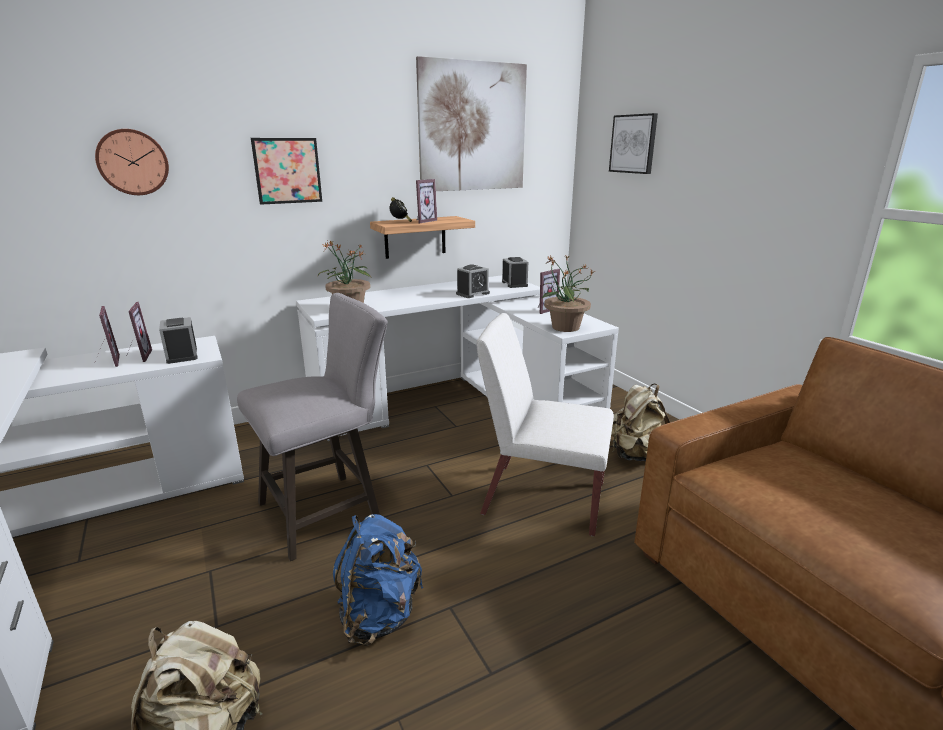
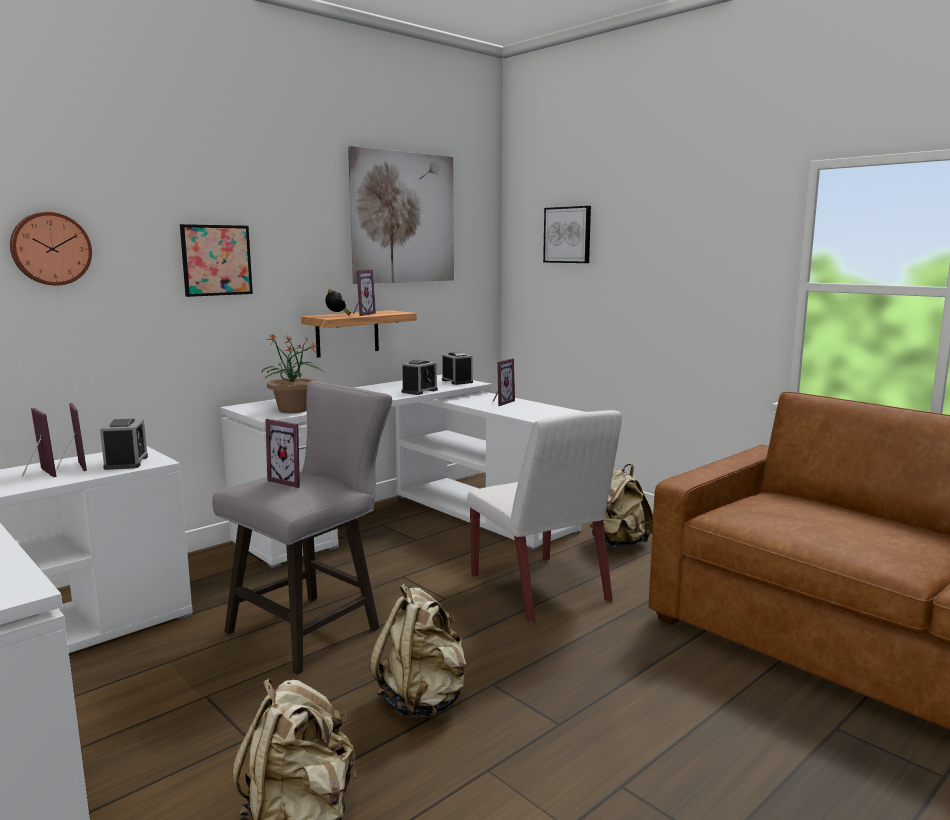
camera: 15 degrees left, 10 degrees down
alarm clock [159,317,198,364] -> alarm clock turned 150 degrees counterclockwise [100,419,148,470]
blue backpack [333,514,423,646] -> beige backpack [369,584,466,719]
white chair [477,313,614,536] -> white chair turned 120 degrees counterclockwise [467,410,622,623]
potted plant [541,254,595,332] -> none
none -> picture frame [266,419,302,488]

